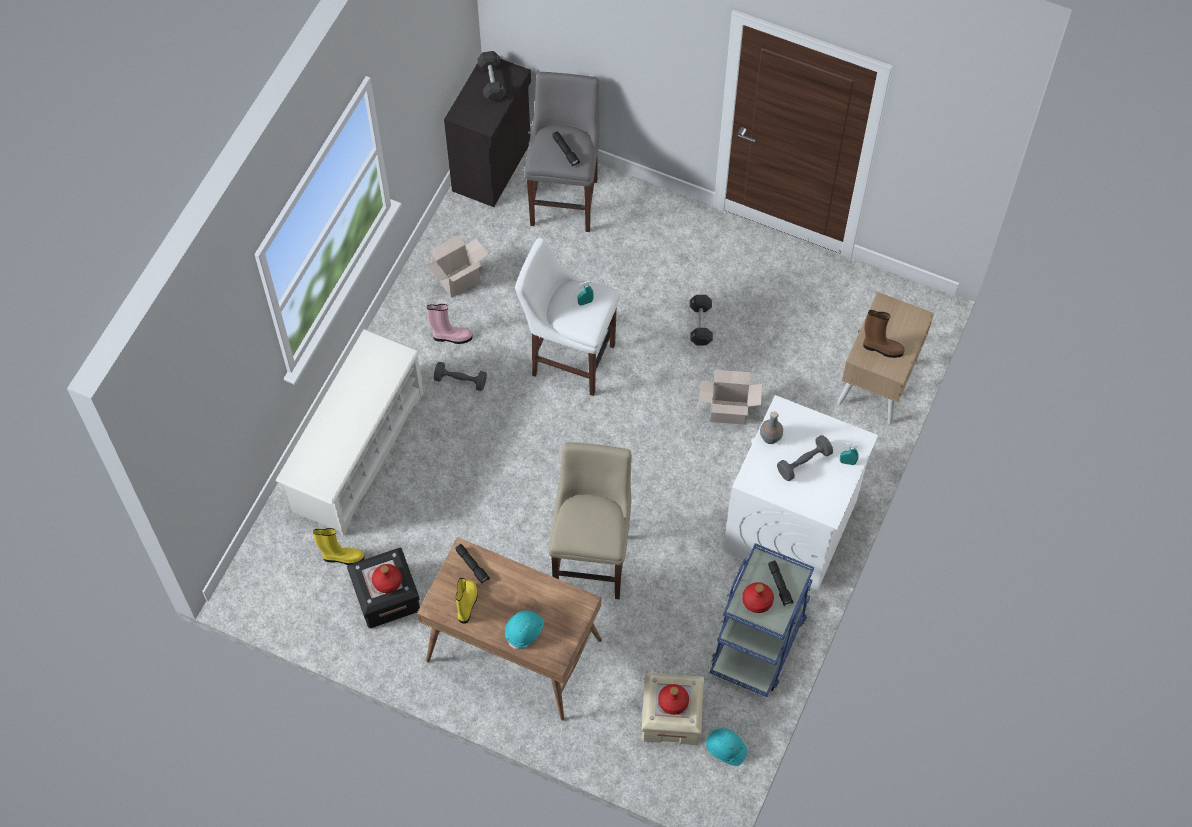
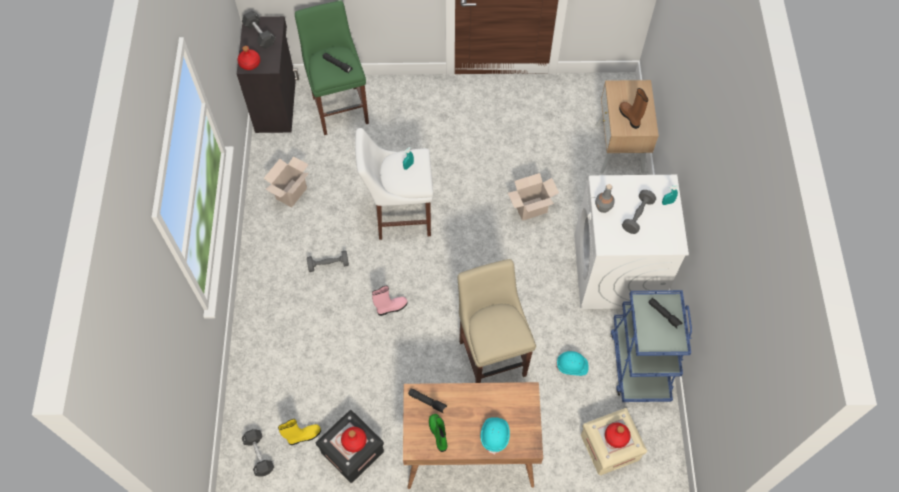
camera: 25 degrees left, 0 degrees up
white shoe rack [276,329,424,536] -> none
pink boot [427,304,472,344] -> pink boot moved to [372,286,408,316]
yellow boot [456,578,478,624] -> green boot [429,414,447,452]
grey stool [524,72,600,232] -> green stool [295,1,369,135]
black dumbbell [690,295,713,345] -> black dumbbell moved to [242,429,274,477]
turquoise hard hat [706,728,747,766] -> turquoise hard hat moved to [556,351,589,376]
red bottle [742,582,774,613] -> red bottle moved to [237,46,260,70]
brown boot [863,310,905,358] -> brown boot turned 105 degrees counterclockwise [619,88,648,129]

